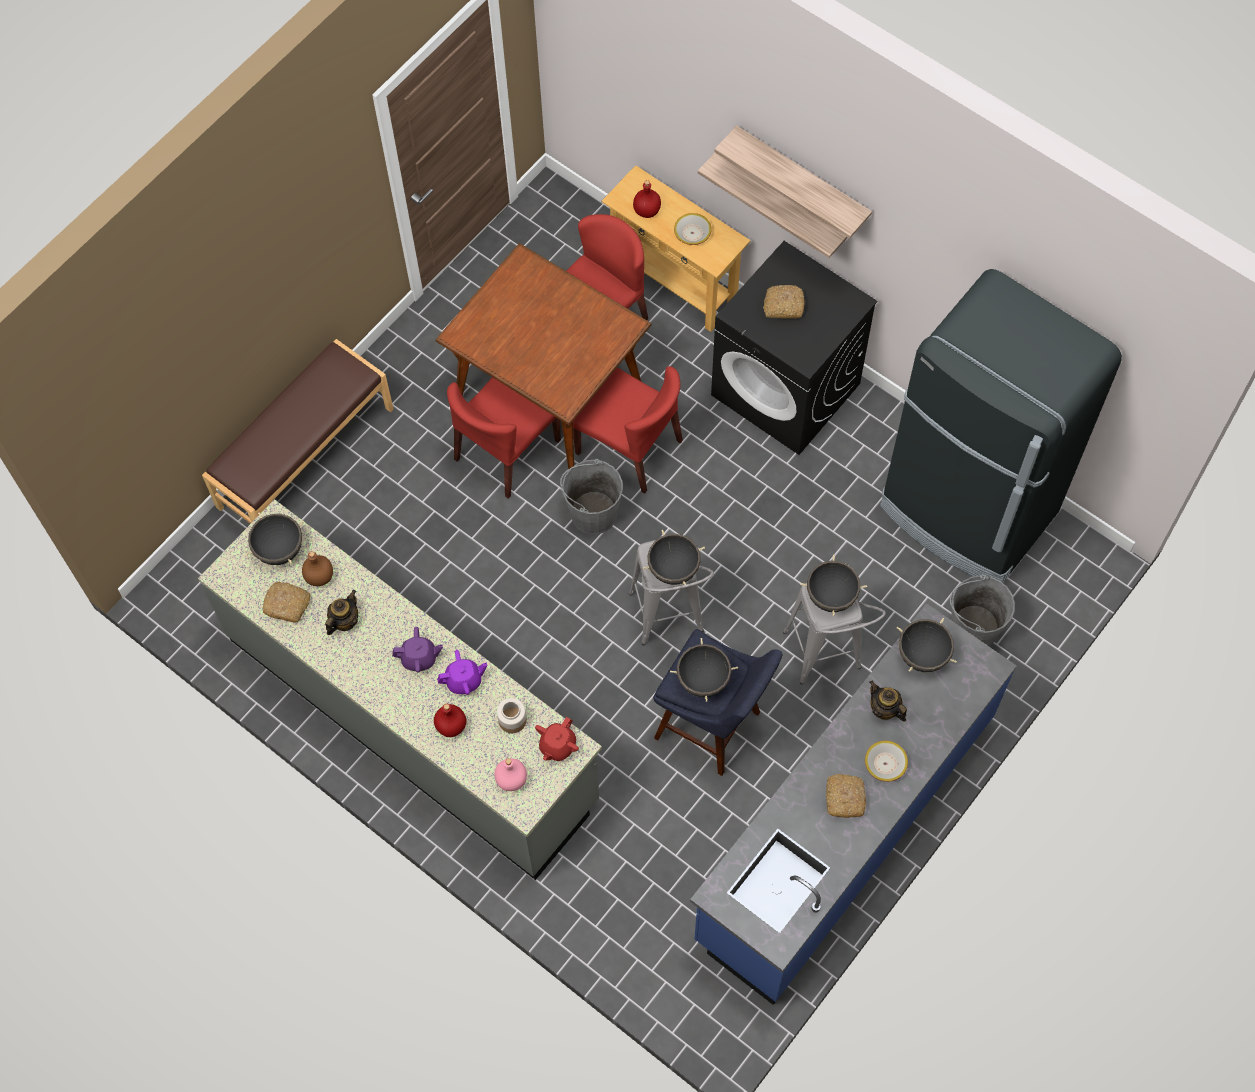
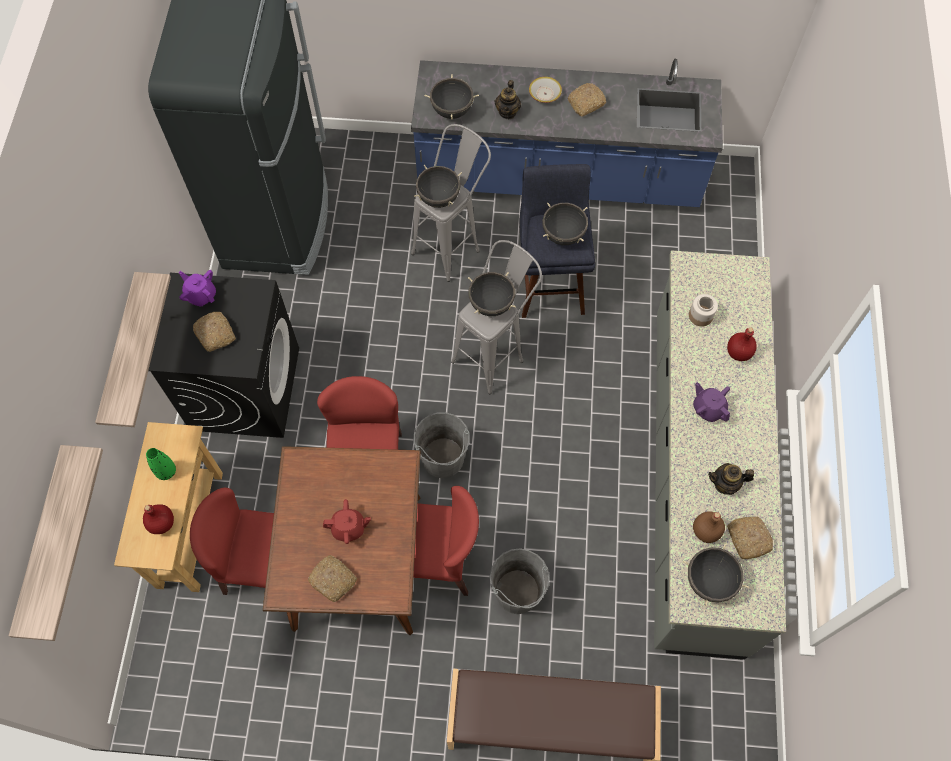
camera: 125 degrees left, 0 degrees up
purple teapot [437,650,488,695] -> purple teapot moved to [179,270,216,307]
pink bottle [495,758,527,791] -> none
red teapot [535,717,579,761] -> red teapot moved to [323,499,371,544]
bowl [674,213,712,245] -> green vase [146,448,176,480]
shelf [714,126,872,239] -> shelf moved to [9,445,103,641]
grey bucket [950,574,1015,646] -> grey bucket moved to [490,548,550,614]
none -> bread [308,555,357,602]

